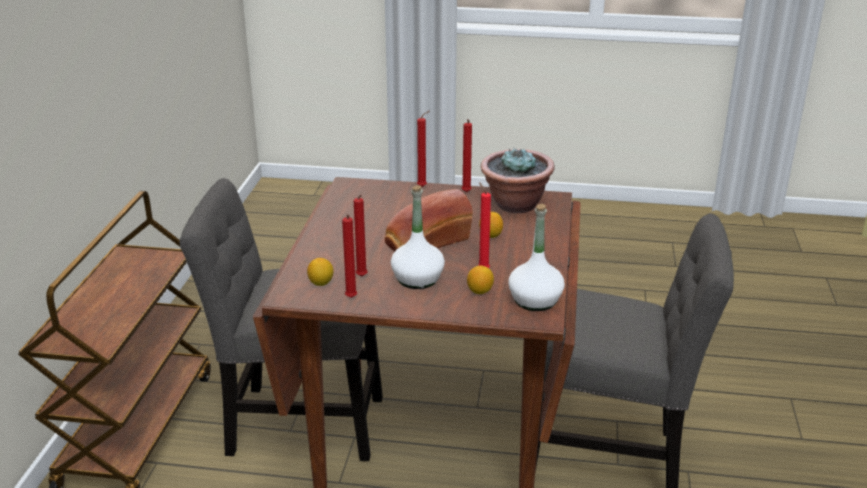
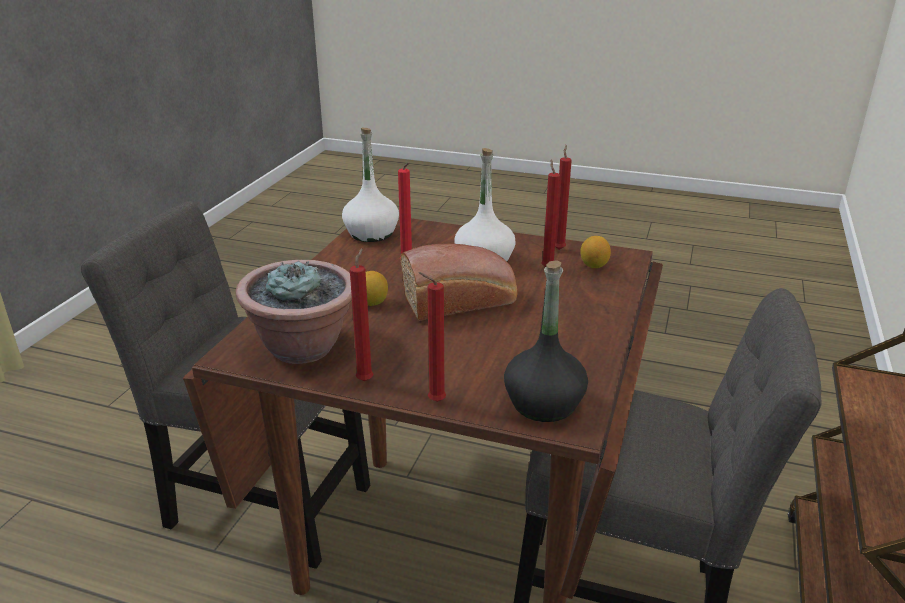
camera: 170 degrees left, 0 degrees up
lemon [467,266,494,294] -> none
none -> black bottle [504,260,588,422]

